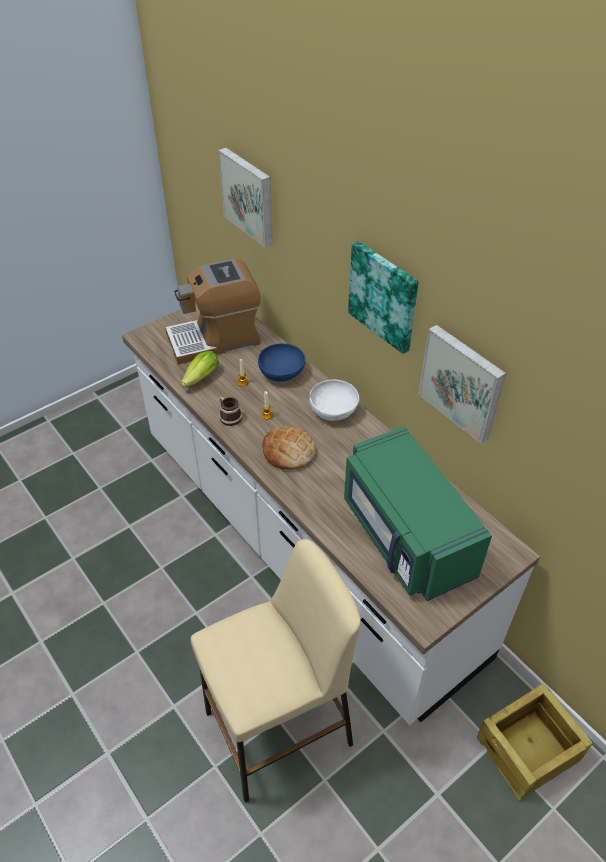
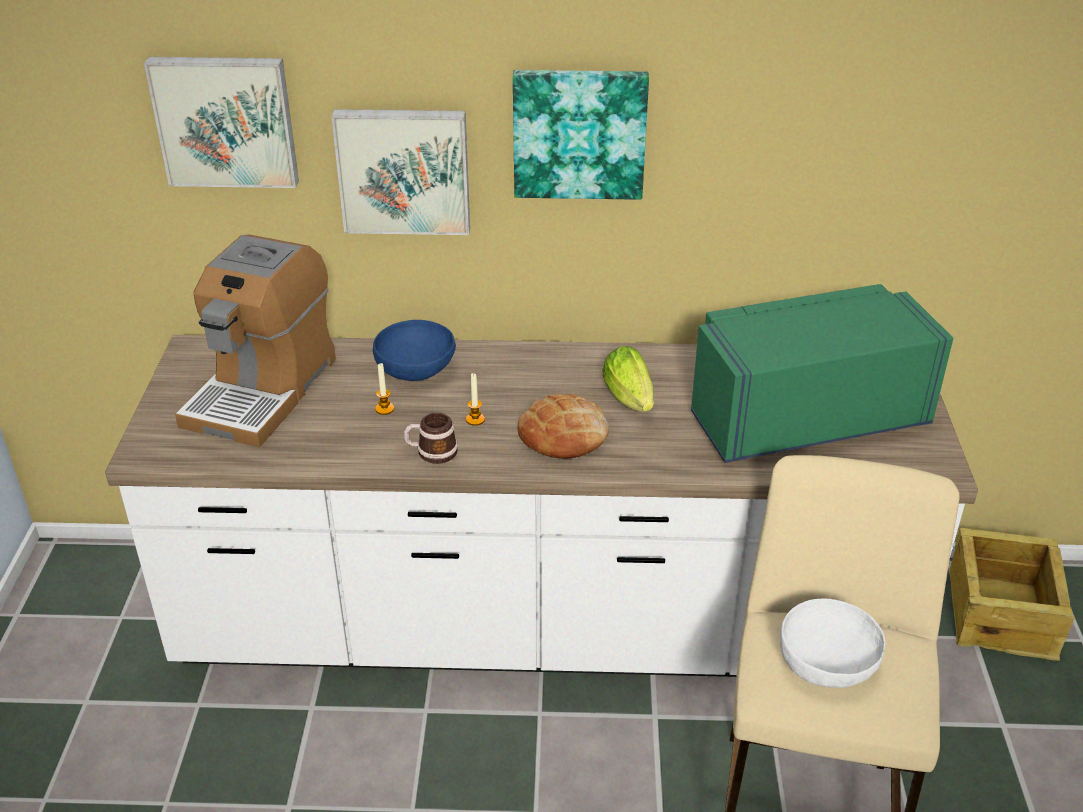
camera: 50 degrees left, 10 degrees down
lettuce [181,351,219,388] -> lettuce moved to [602,346,654,412]
white bowl [309,380,359,421] -> white bowl moved to [780,598,886,688]
green microwave [344,426,492,601] -> green microwave turned 150 degrees clockwise [691,284,953,463]
picture [418,325,506,444] -> picture moved to [331,109,470,235]

